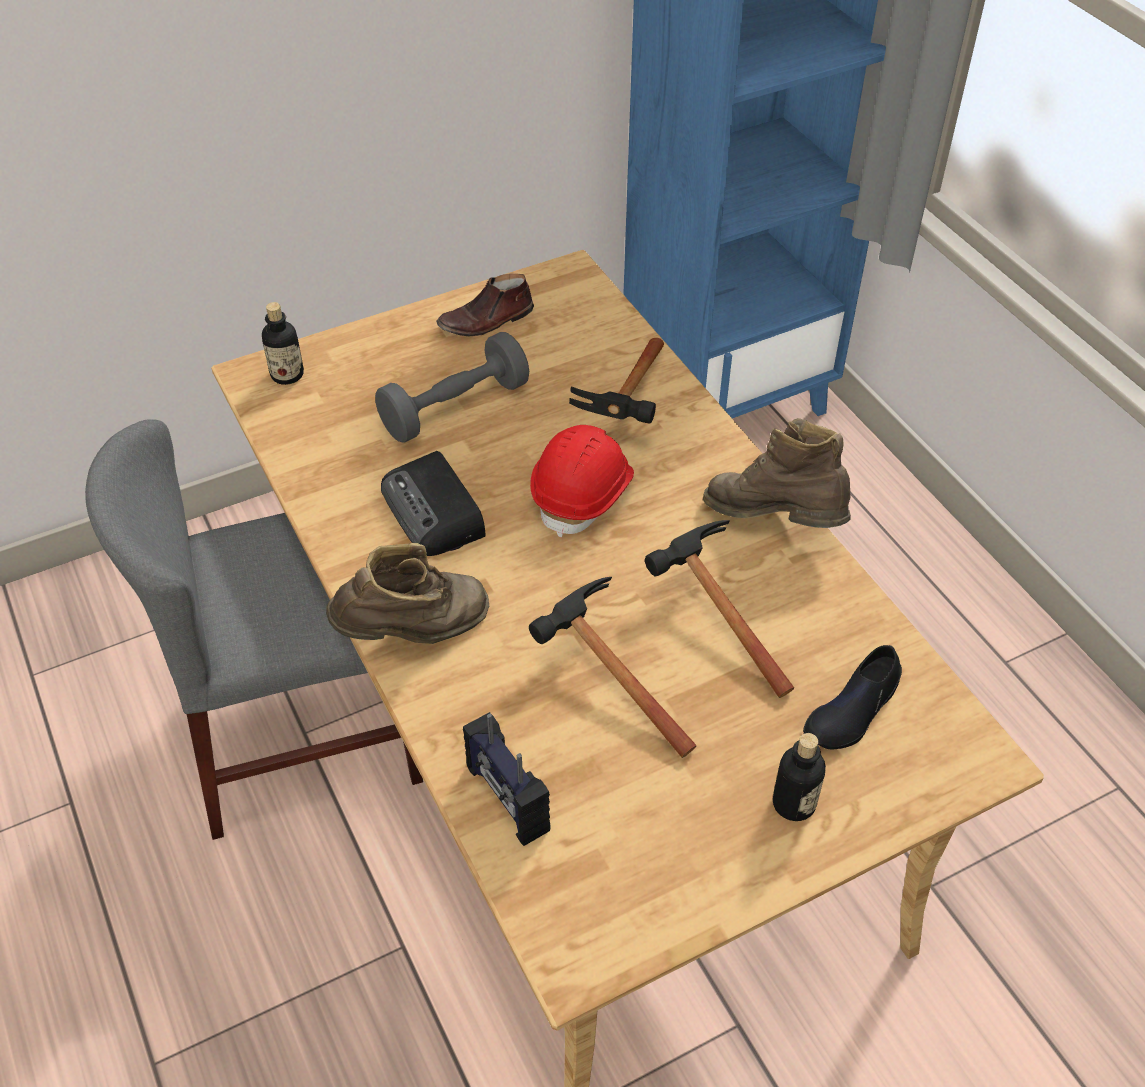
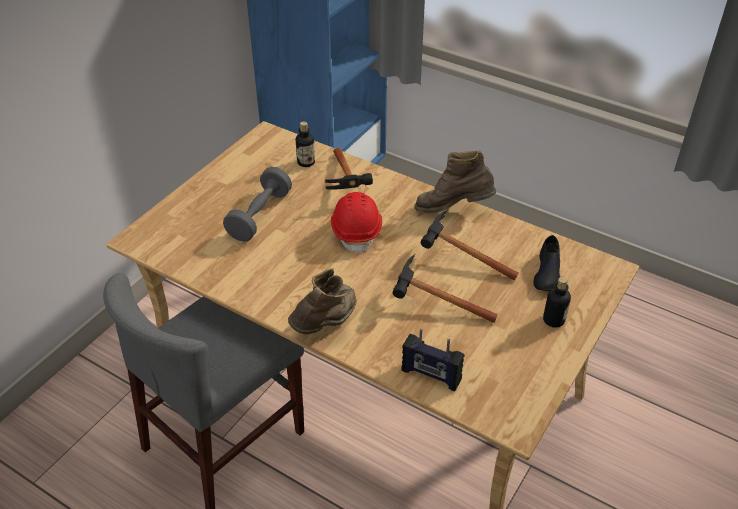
camera: 30 degrees left, 5 degrees down
bottle [262,302,304,385] -> bottle moved to [296,121,315,167]
radio [381,451,486,556] -> none
brown shoe [436,274,534,336] -> none

